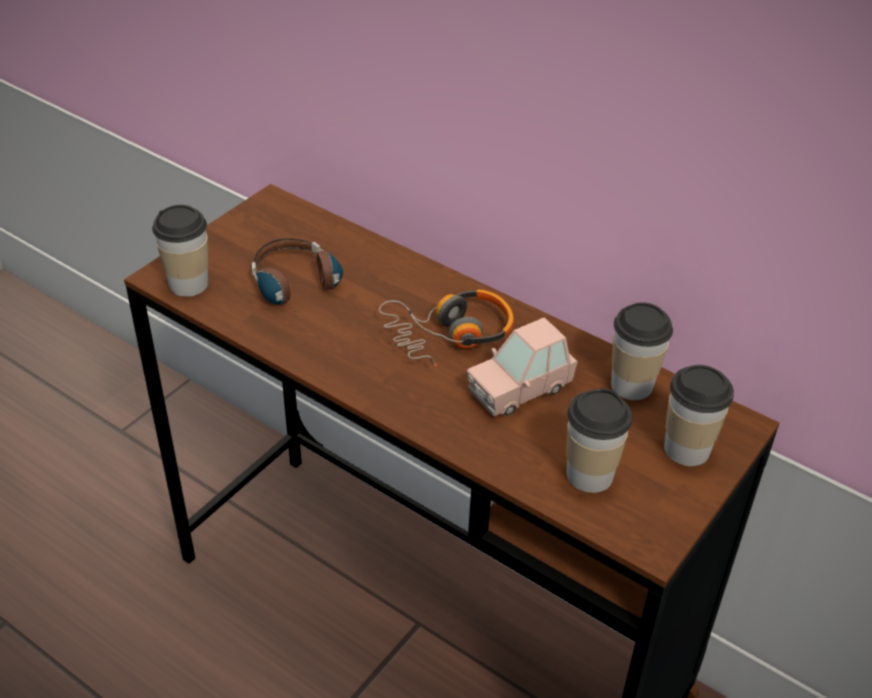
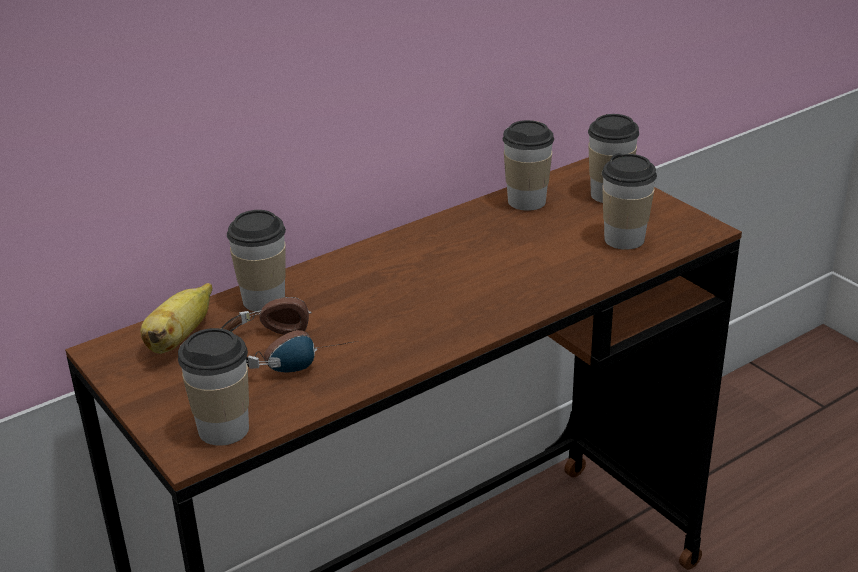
camera: 70 degrees left, 10 degrees down
headphones [379,289,514,367] -> none
pink toy car [467,317,578,416] -> none
none -> banana [140,283,212,354]
none -> cup [227,210,286,312]

